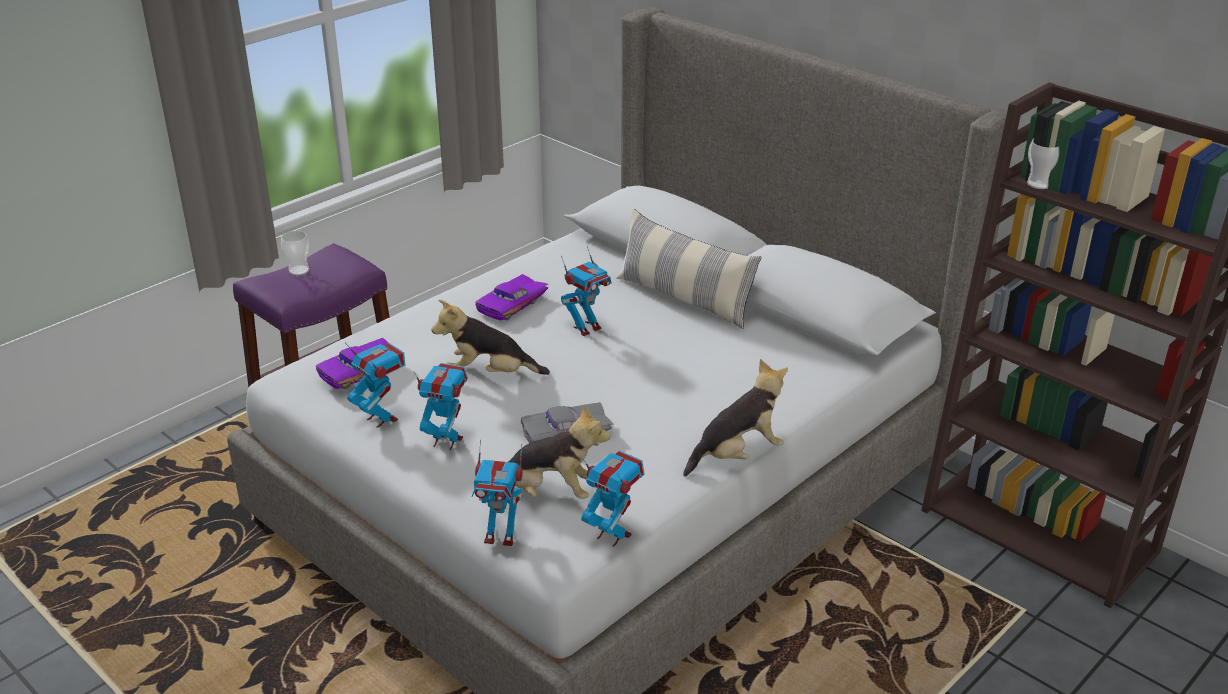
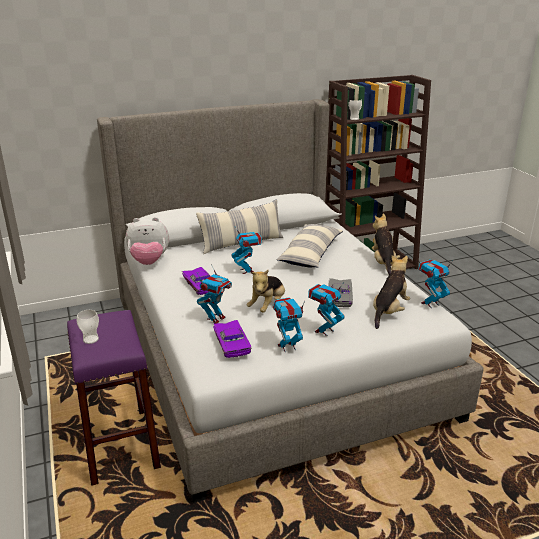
camera: 65 degrees left, 5 degrees down
toy robot [472,440,523,546] -> toy robot moved to [197,264,232,324]
none -> plush toy [126,217,169,265]
none -> pillow [276,224,343,267]

